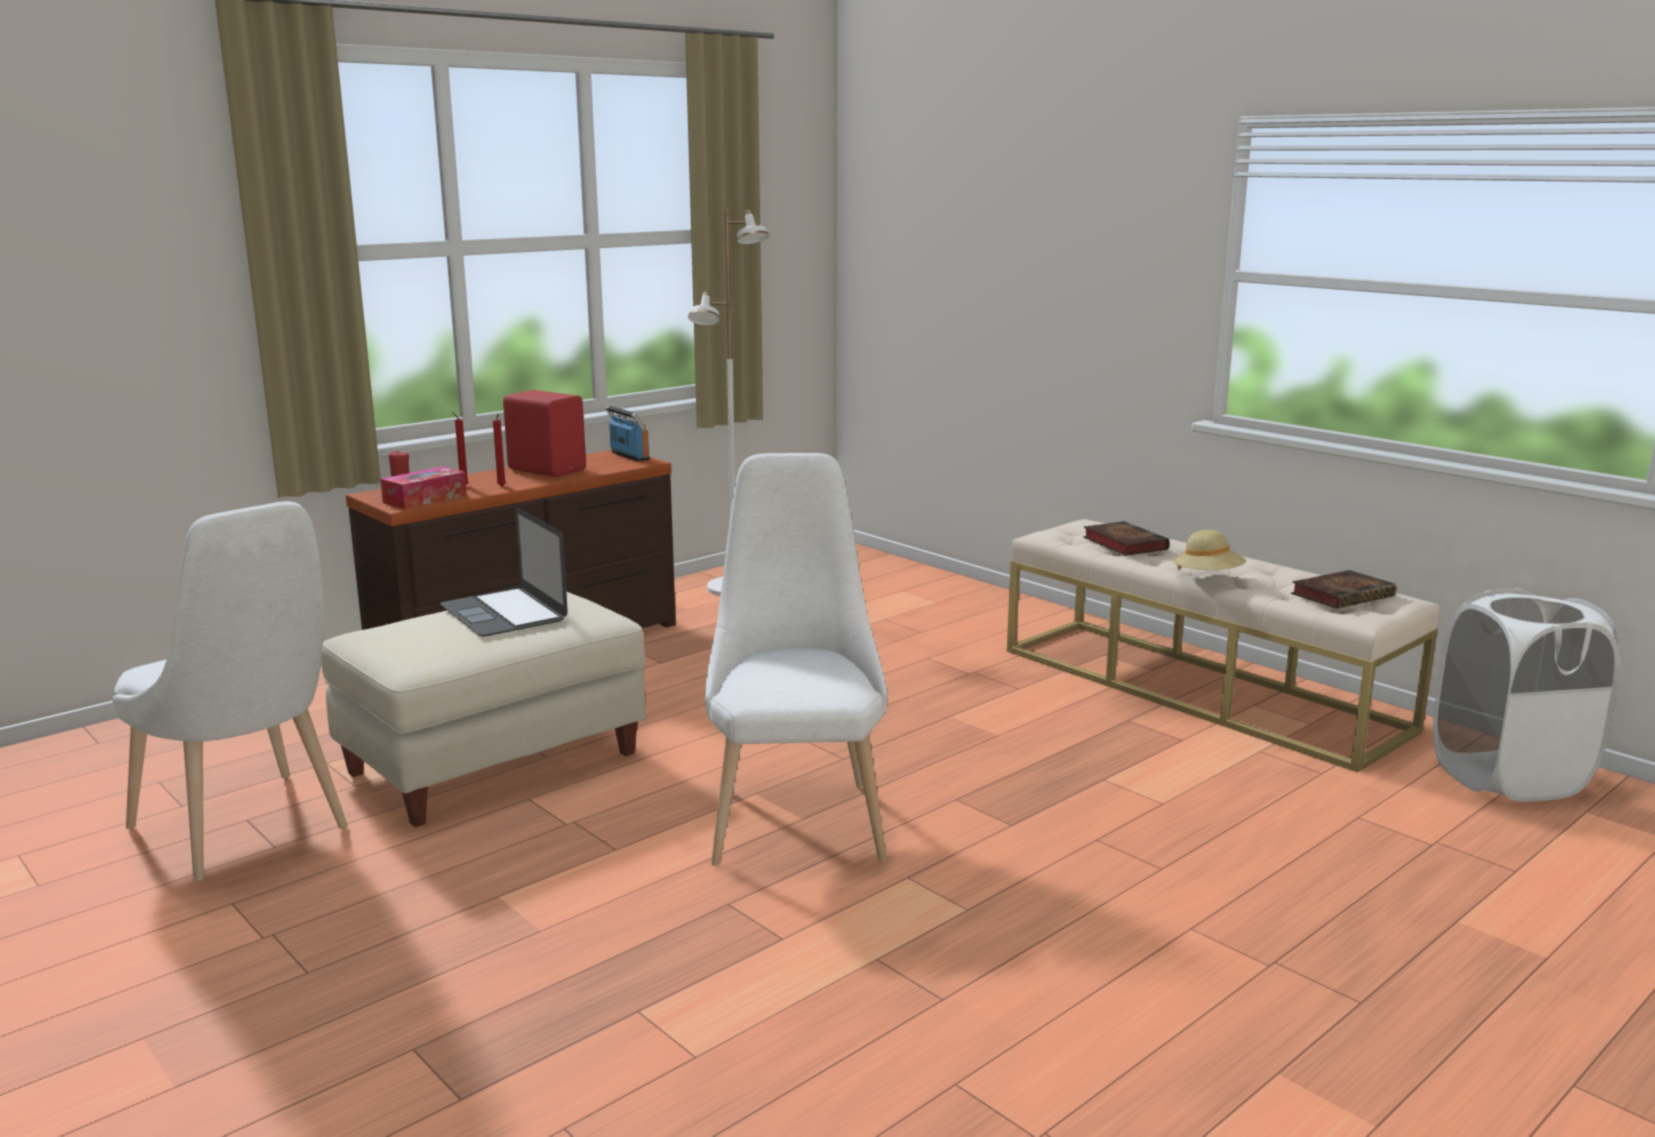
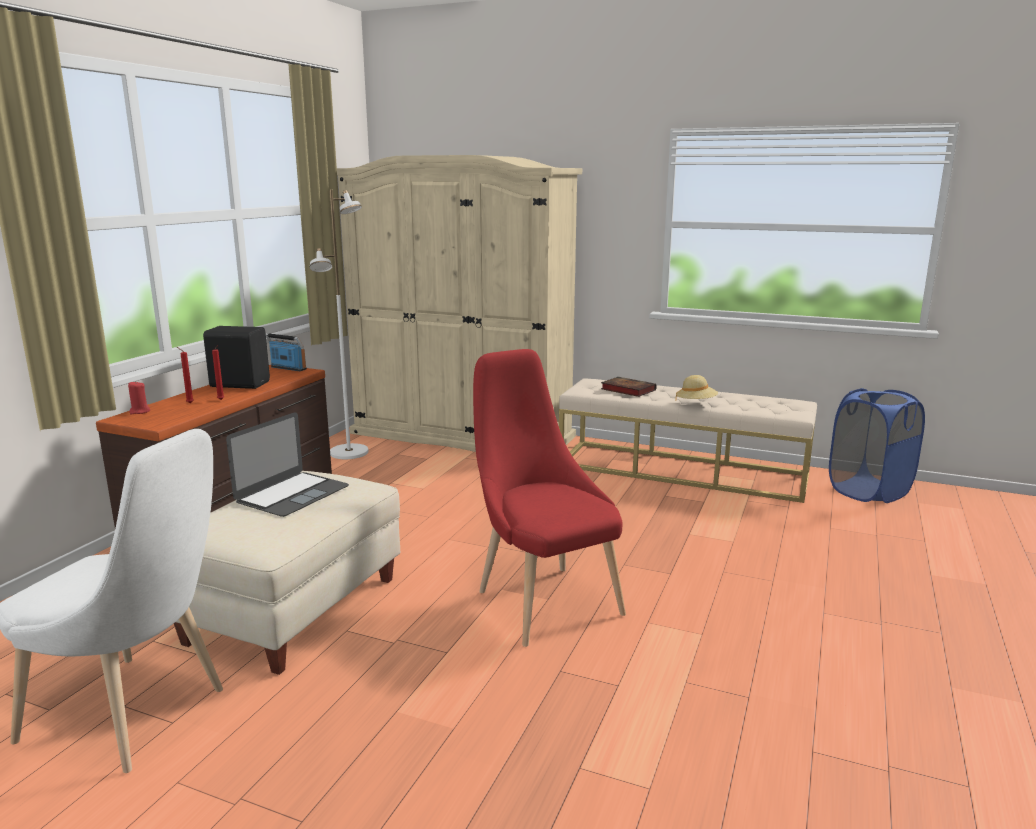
camera: 25 degrees left, 0 degrees up
tissue box [380,466,467,509] -> none
laptop [440,508,568,637] -> laptop turned 90 degrees counterclockwise [226,412,349,517]
red speaker [503,390,586,477] -> black speaker [203,326,270,389]
white chair [705,453,888,866] -> red chair [473,349,626,647]
book [1291,570,1396,609] -> none
white laundry basket [1433,588,1620,802] -> blue laundry basket [829,388,925,503]
none -> beige wardrobe [337,155,582,452]

